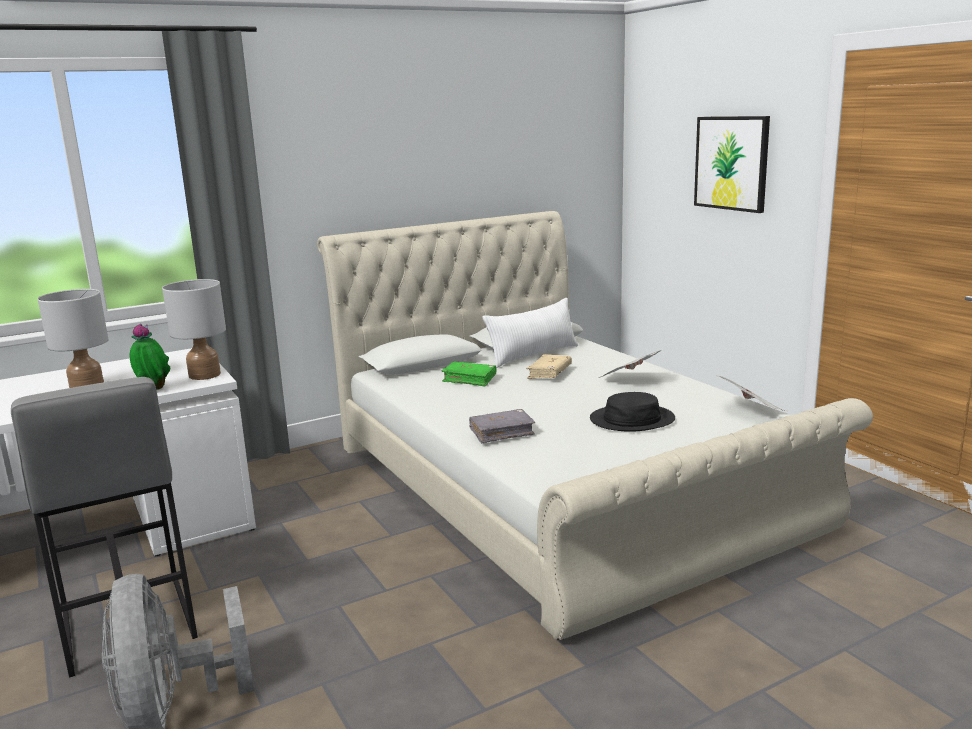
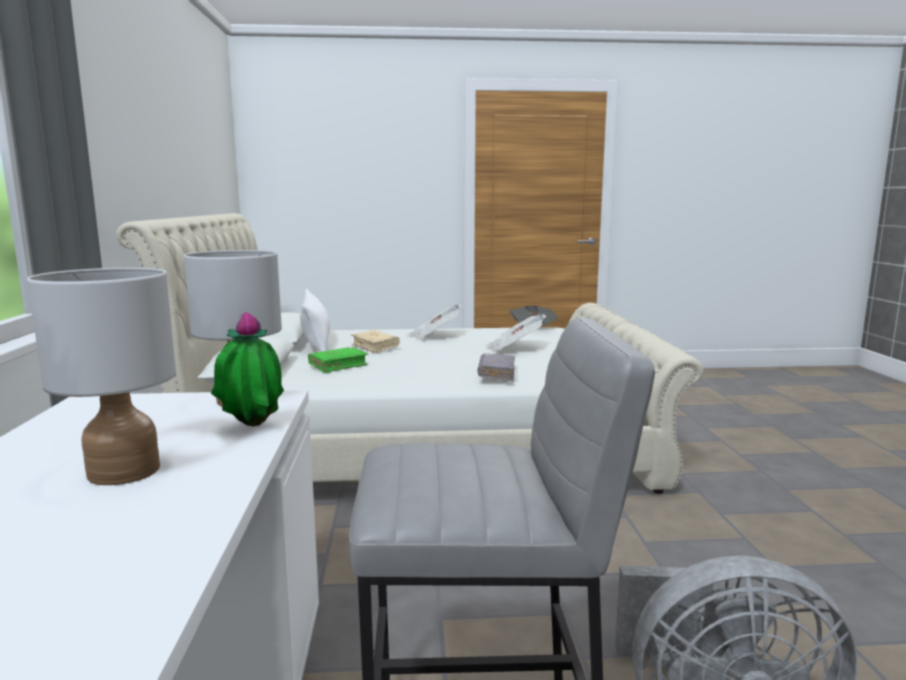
camera: 65 degrees left, 5 degrees down
black hat [590,392,675,432] -> newspaper [485,314,546,350]
picture [694,116,770,213] -> none

